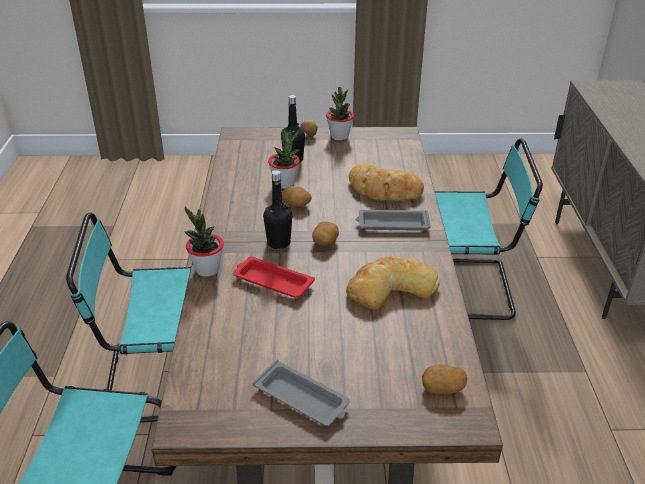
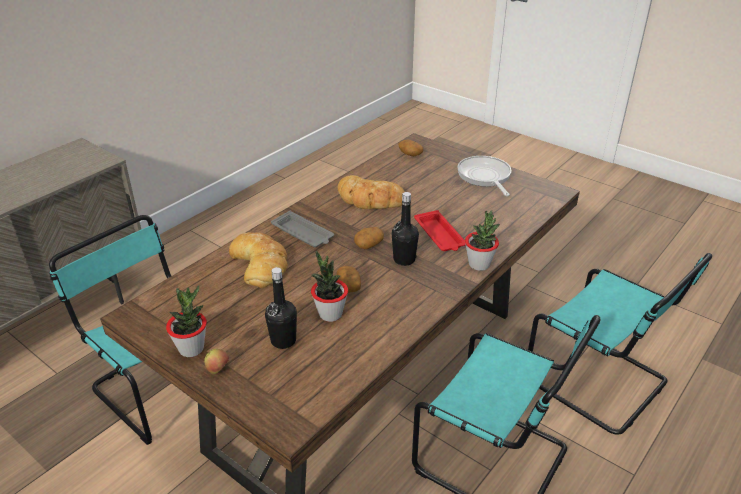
camera: 140 degrees left, 0 degrees up
grey tray [253,360,350,426] -> frying pan [457,156,511,196]

